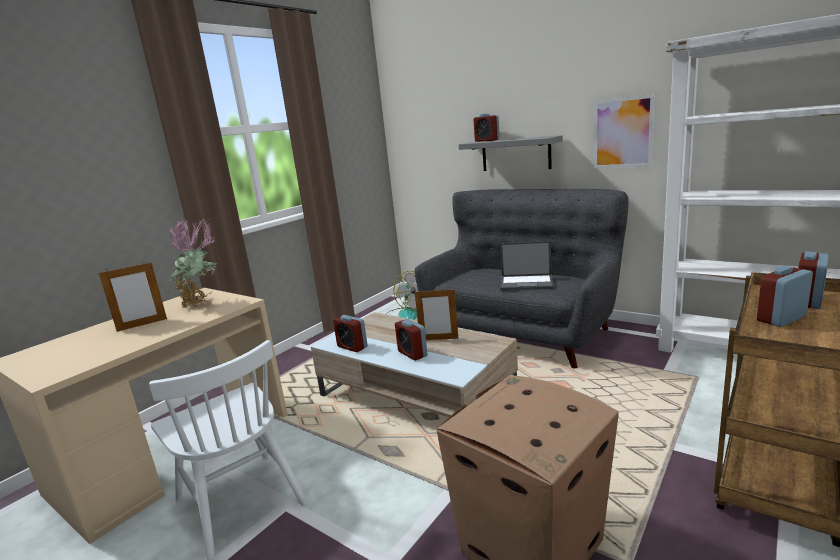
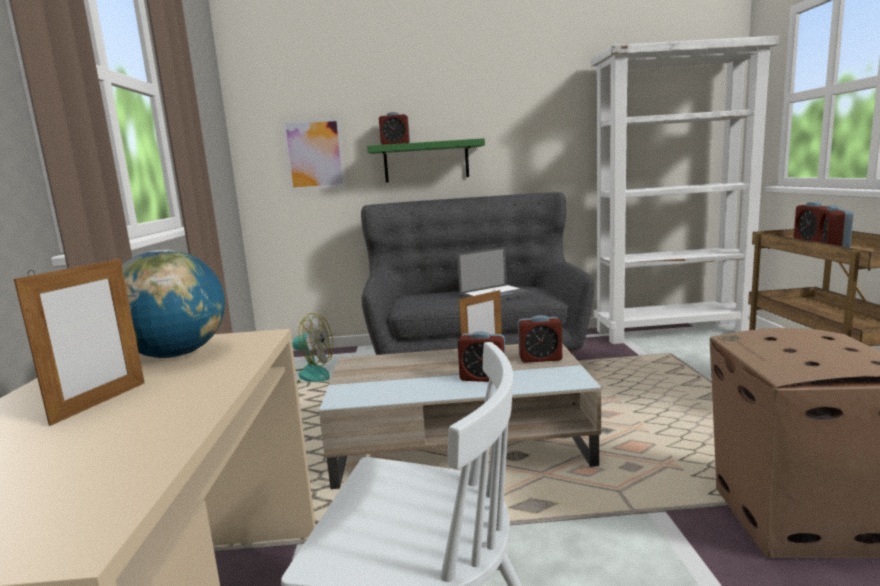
camera: 40 degrees left, 5 degrees down
potted plant [169,218,217,309] -> globe [122,250,225,358]
alarm clock [333,315,368,352] -> alarm clock moved to [518,315,562,363]
grey shelf [459,135,563,171] -> green shelf [367,138,485,182]
picture [594,94,655,168] -> picture moved to [282,118,346,191]

